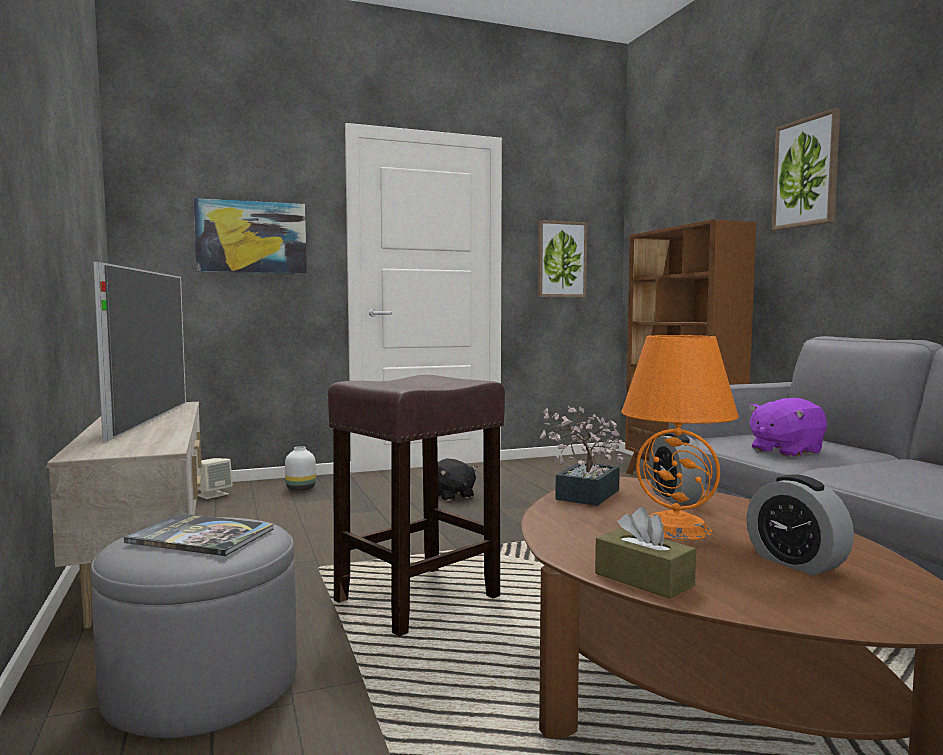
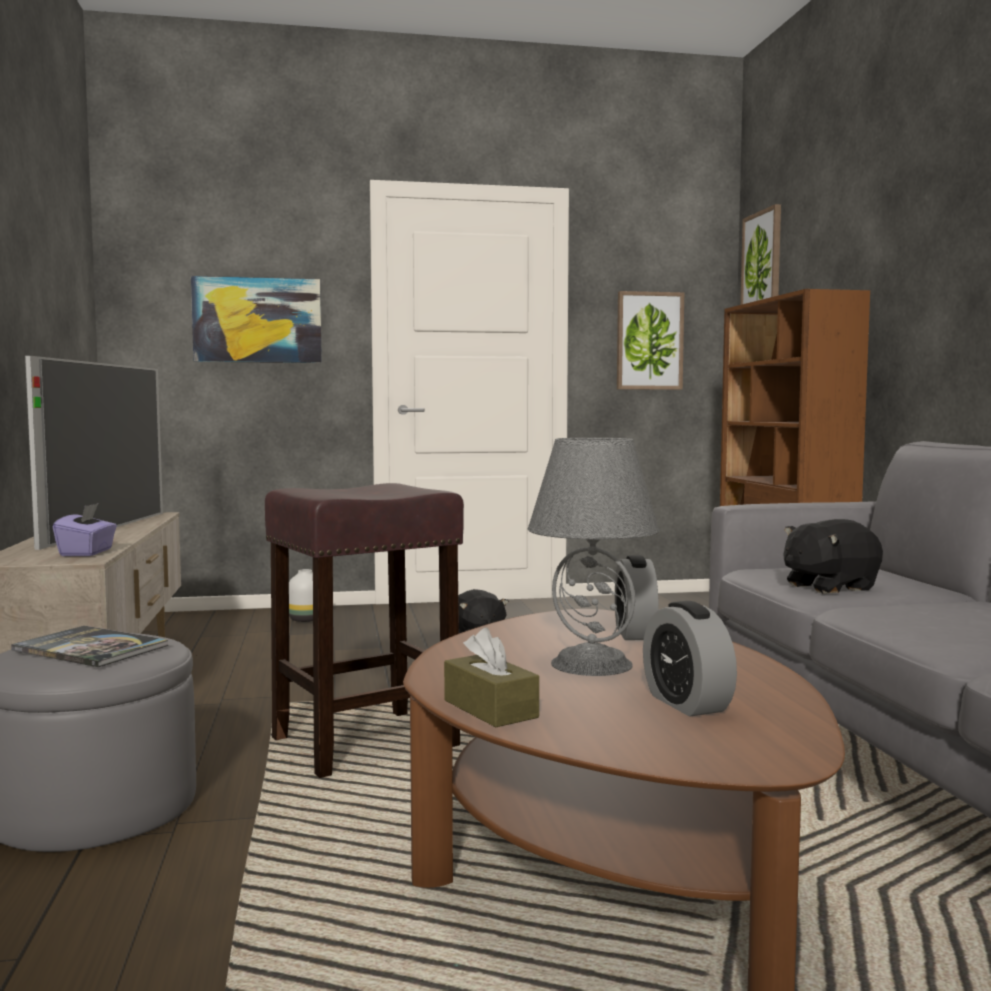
camera: 10 degrees right, 0 degrees up
beige speaker [198,458,233,499] -> none
potted plant [540,406,623,506] -> none
orange table lamp [621,335,739,540] -> grey table lamp [528,438,659,676]
purple plush toy [748,398,827,457] -> black plush toy [784,519,883,594]
picture [772,108,840,231] -> picture moved to [740,204,781,305]
none -> purple tissue box [53,503,117,556]

